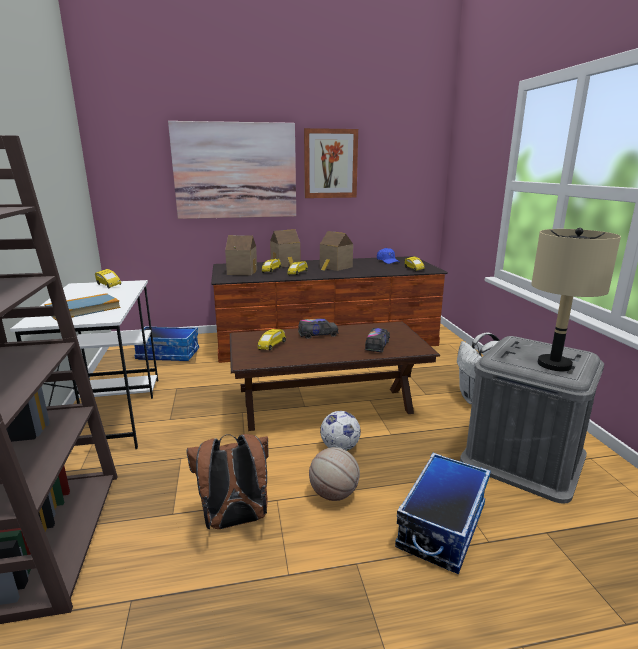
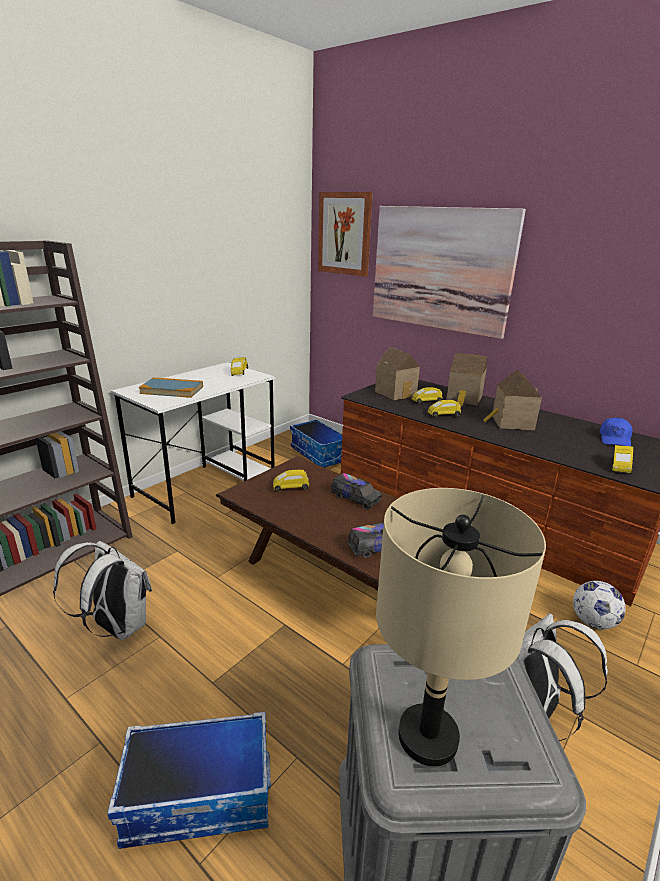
camera: 50 degrees right, 5 degrees up
brown backpack [186,434,269,529] -> white backpack [53,541,152,640]
picture [304,128,358,198] -> picture moved to [318,192,373,277]
basketball [309,447,360,501] -> none
football [320,411,361,451] -> football moved to [573,581,626,630]

